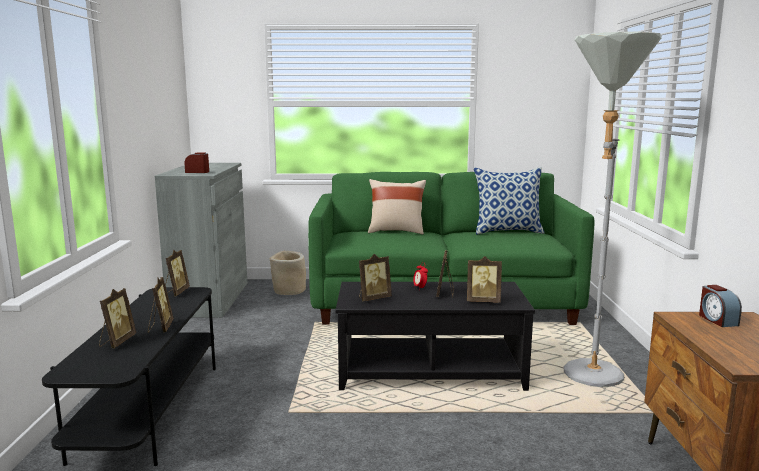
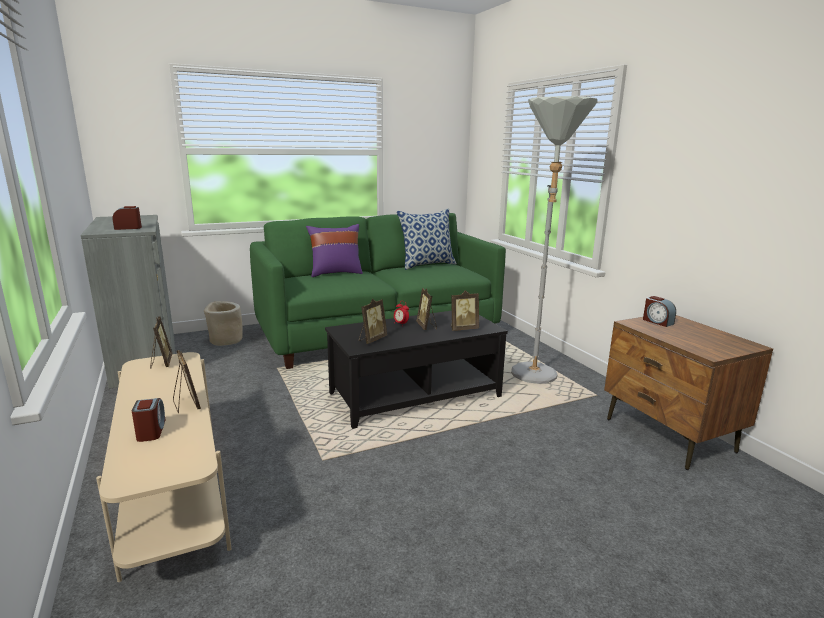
camera: 25 degrees left, 5 degrees up
black tv stand [42,287,216,466] -> beige tv stand [96,352,232,582]
picture frame [99,288,136,348] -> alarm clock [132,398,166,442]
beige pillow [368,179,426,234] -> purple pillow [306,224,363,277]

